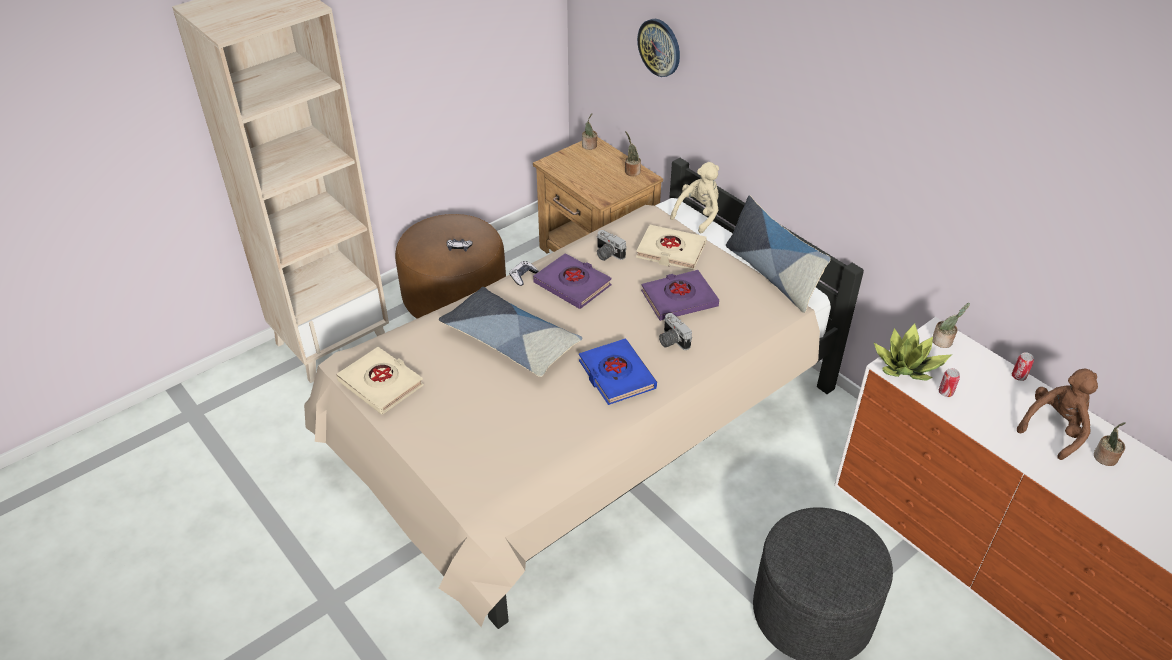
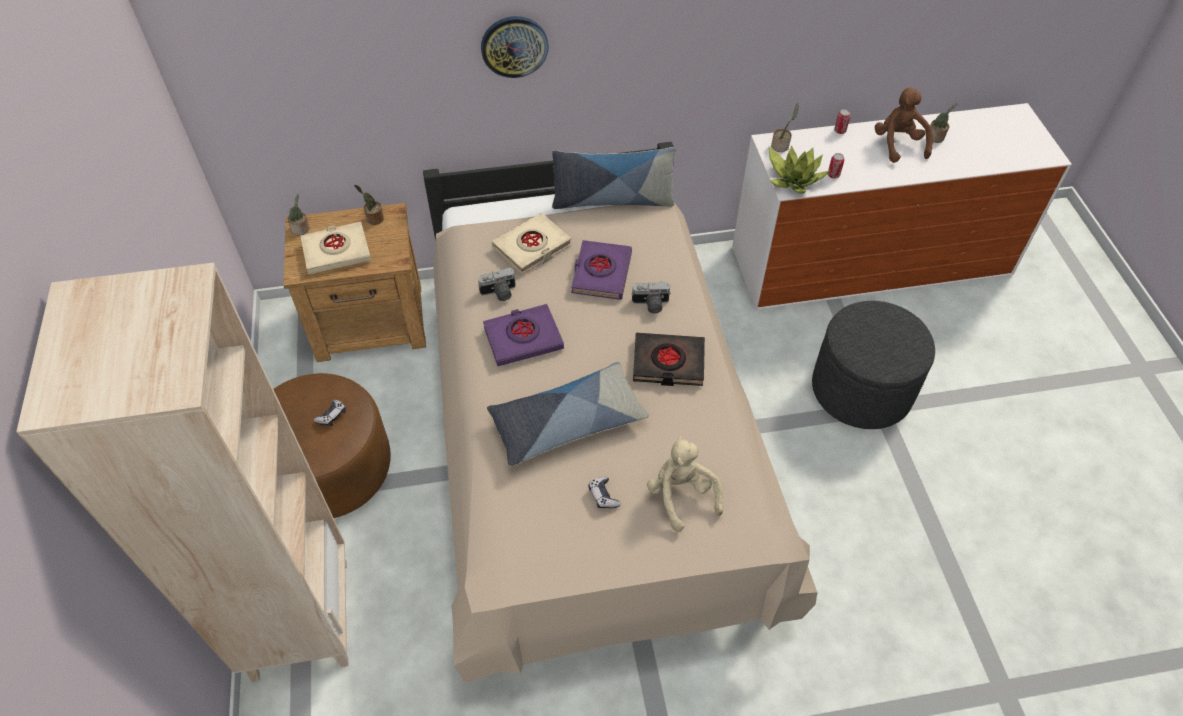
camera: 60 degrees left, 10 degrees up
beige book [337,347,424,414] -> beige book moved to [301,222,371,274]
game controller [509,261,538,286] -> game controller moved to [588,477,621,508]
blue book [579,339,657,405] -> black book [633,333,705,386]
wall clock [637,19,680,77] -> wall clock moved to [481,16,549,78]
beige plush toy [670,162,719,233] -> beige plush toy moved to [647,436,723,532]

